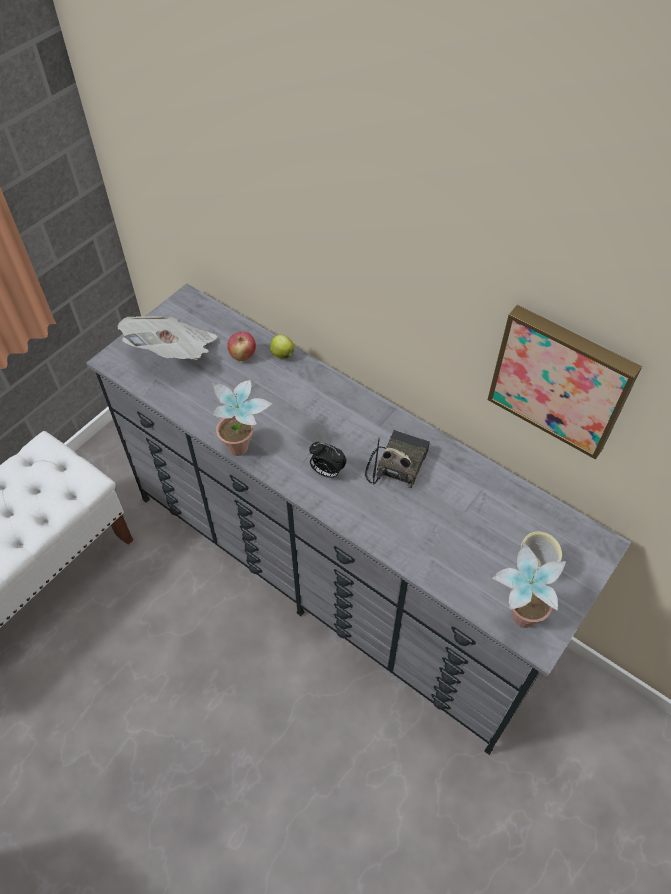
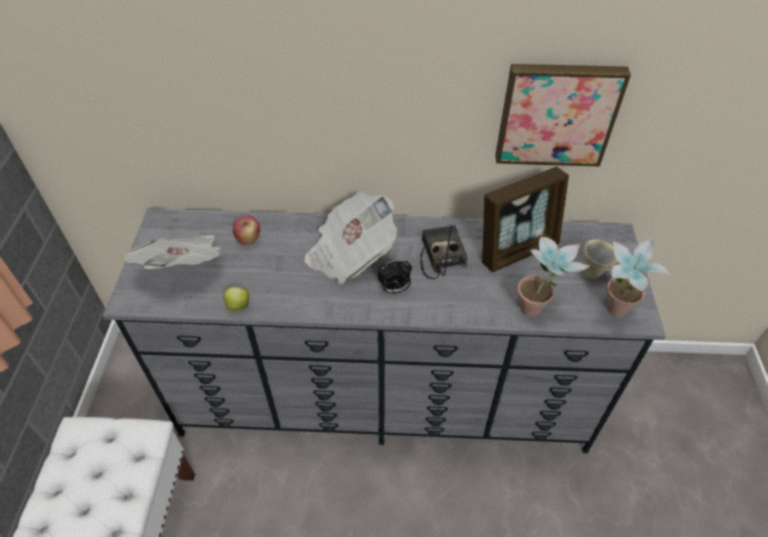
camera: 35 degrees left, 5 degrees down
potted plant [212,380,273,456] -> potted plant moved to [518,237,590,317]
apple [270,335,295,359] -> apple moved to [222,287,249,311]
none -> newspaper [304,192,397,284]
none -> picture frame [482,167,569,272]

